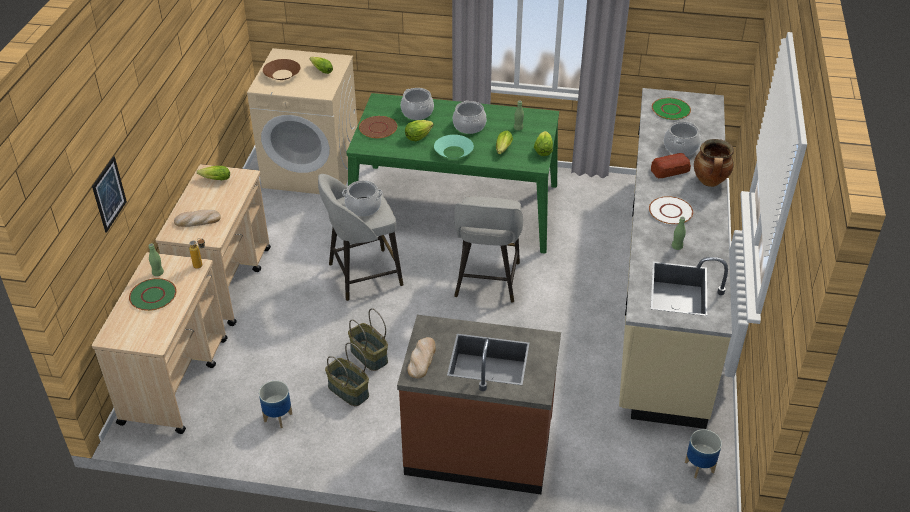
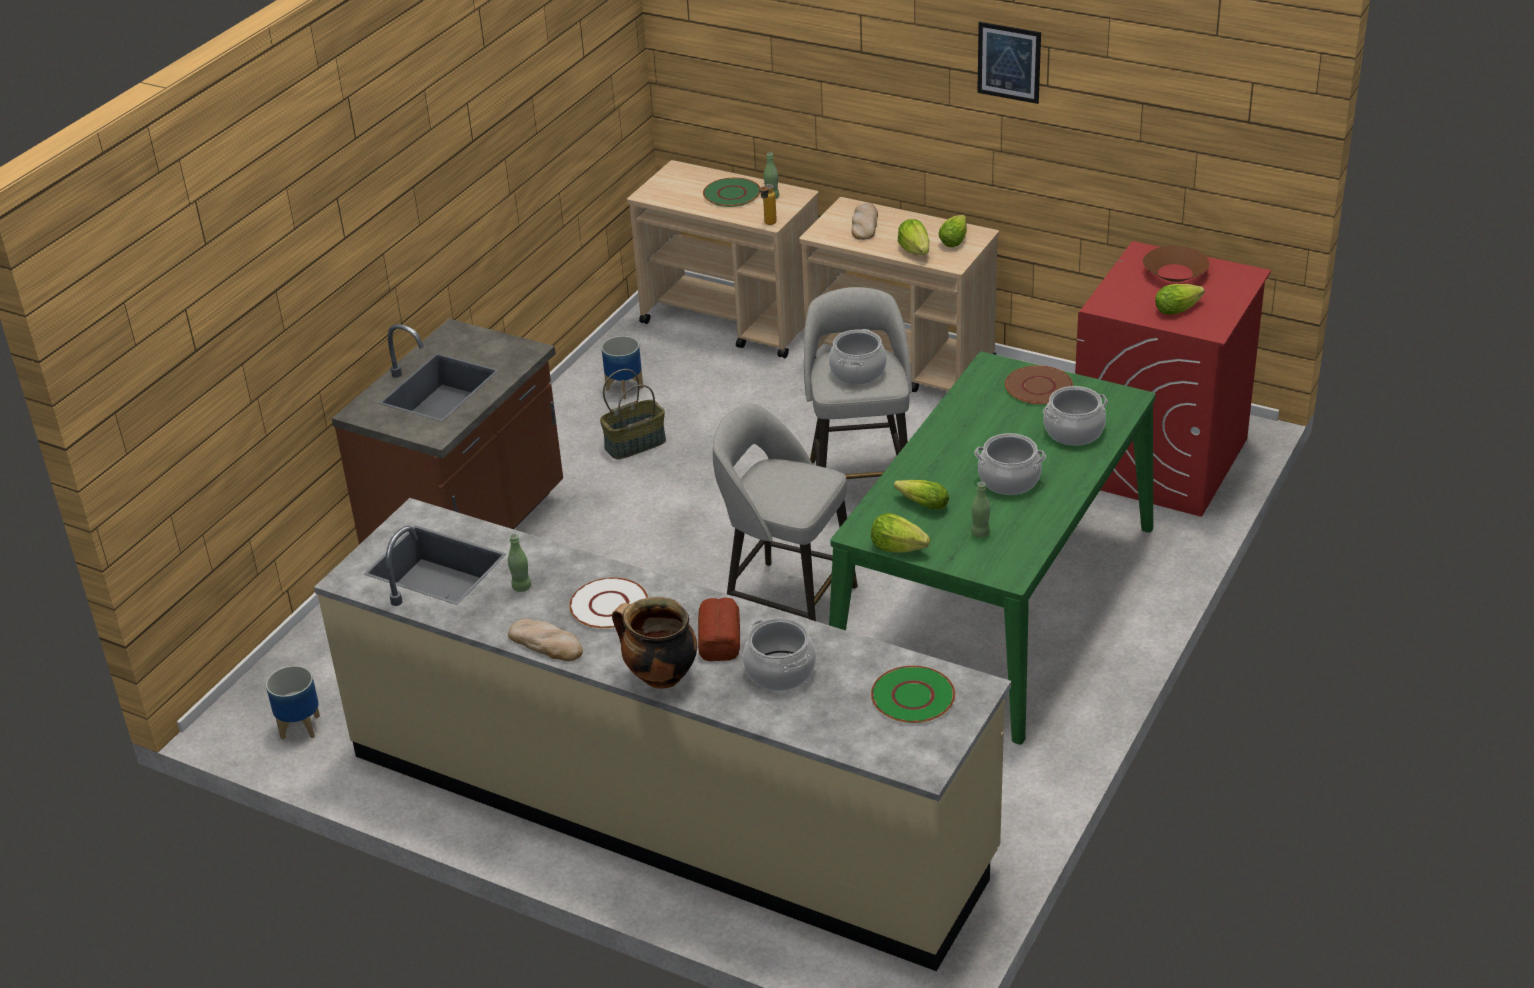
camera: 110 degrees right, 5 degrees down
picture [92,156,127,232] -> picture moved to [977,22,1041,104]
beige washing machine [247,48,357,194] -> red washing machine [1075,241,1271,517]
basket [348,308,388,371] -> none
lettuce [405,120,434,141] -> lettuce moved to [898,219,929,255]
bread [407,337,435,379] -> bread moved to [508,619,583,661]
turquoise bowl [434,135,474,158] -> none

